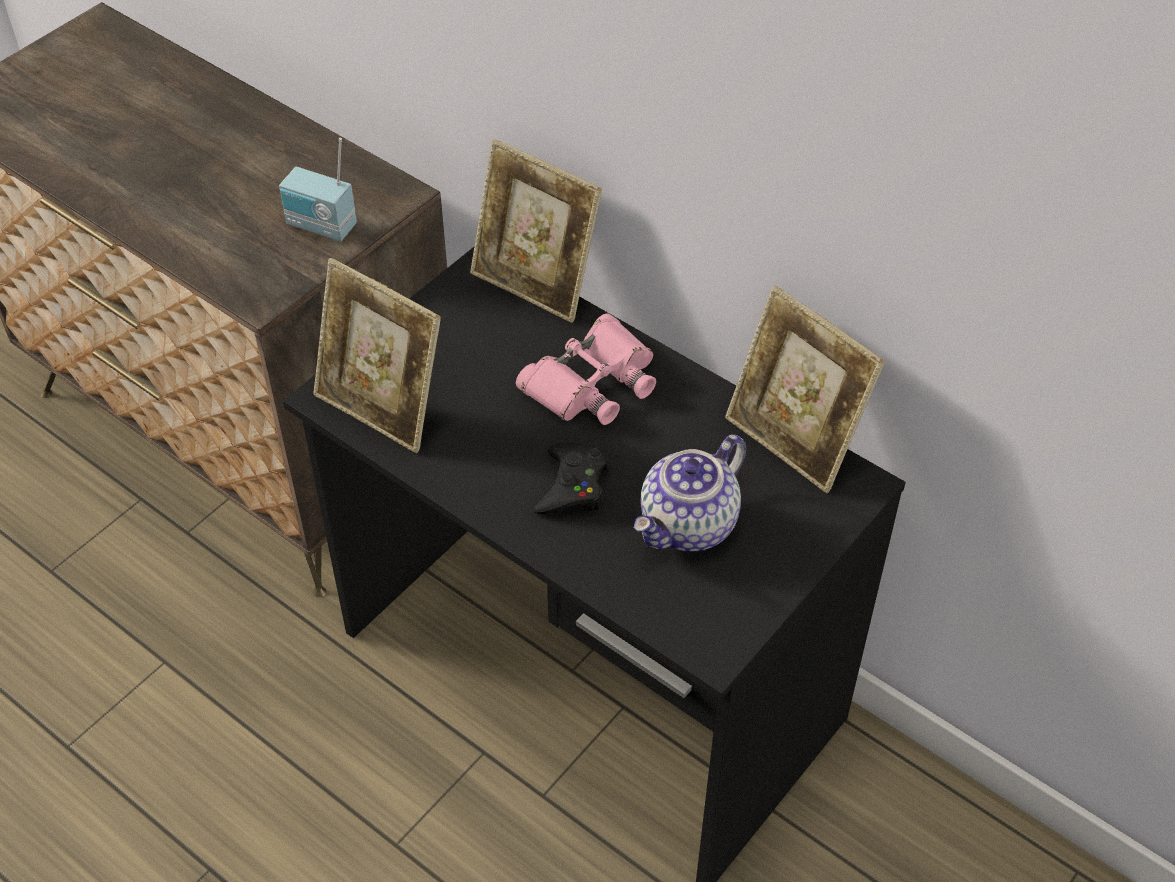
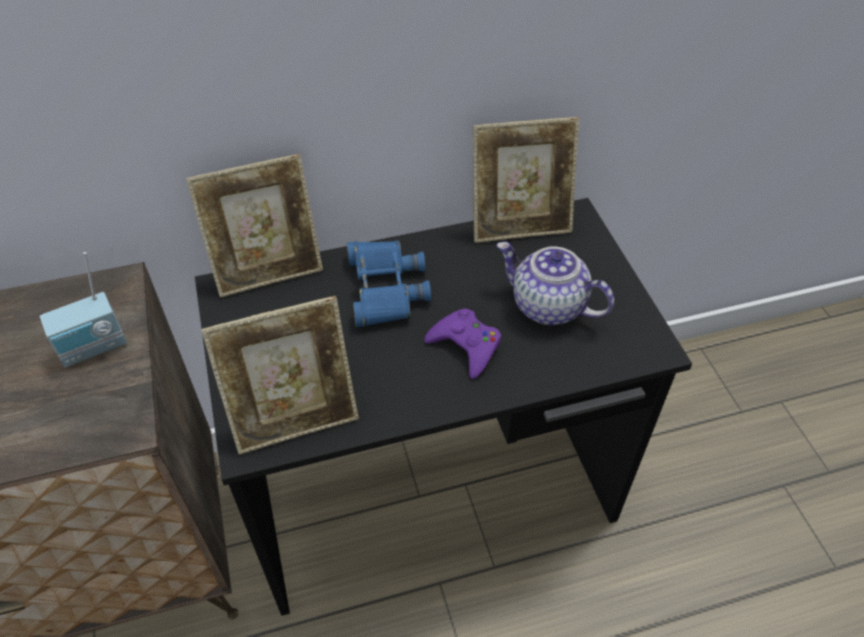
camera: 55 degrees left, 0 degrees up
pink binoculars [516,313,656,425] -> blue binoculars [347,241,431,327]
black game controller [533,443,609,514] -> purple game controller [424,309,501,379]
teapot [634,434,746,552] -> teapot turned 135 degrees clockwise [497,242,614,325]

